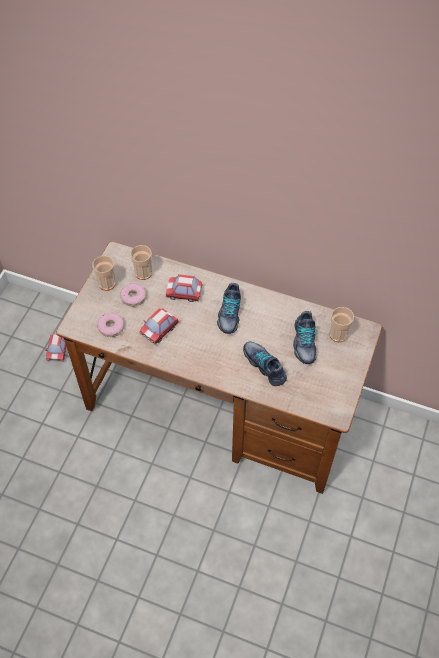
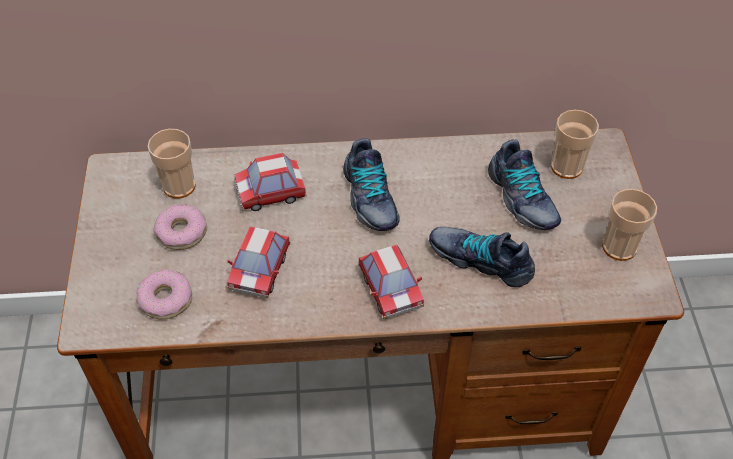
camera: 25 degrees left, 5 degrees down
toy car [45,334,67,362] -> toy car moved to [358,245,424,319]
cup [92,256,116,291] -> cup moved to [602,189,657,261]

